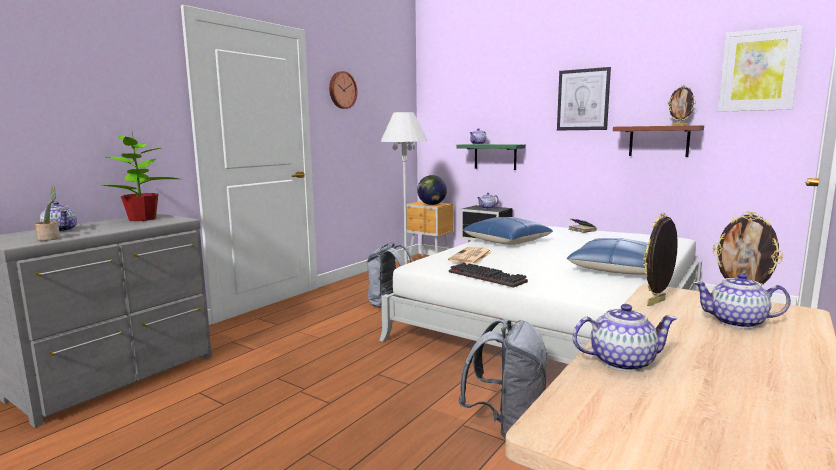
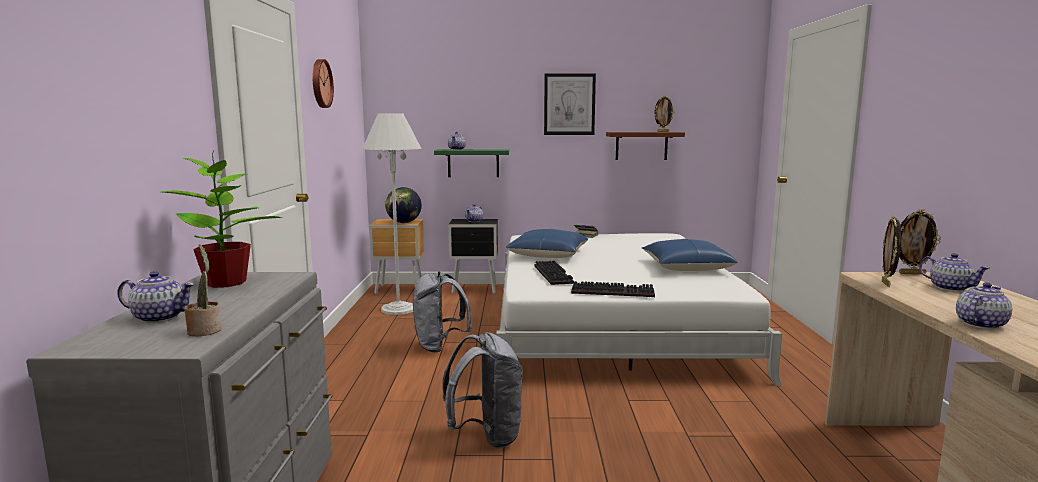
camera: 35 degrees left, 0 degrees up
newspaper [448,247,492,264] -> keyboard [534,261,574,285]
grey backpack [458,319,549,439] -> grey backpack moved to [442,332,523,448]
teapot [693,273,791,329] -> teapot turned 105 degrees counterclockwise [919,253,990,292]
picture [718,25,803,112] -> none

